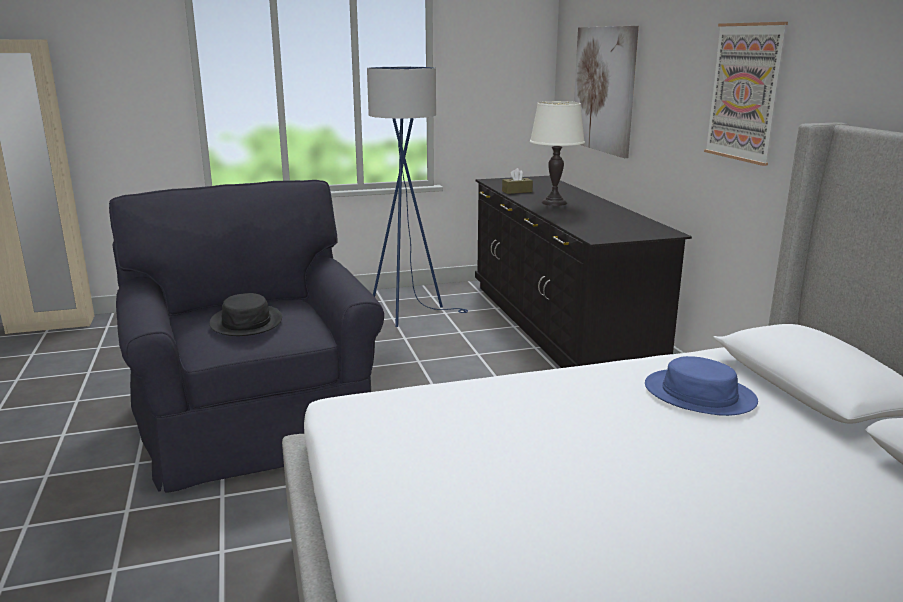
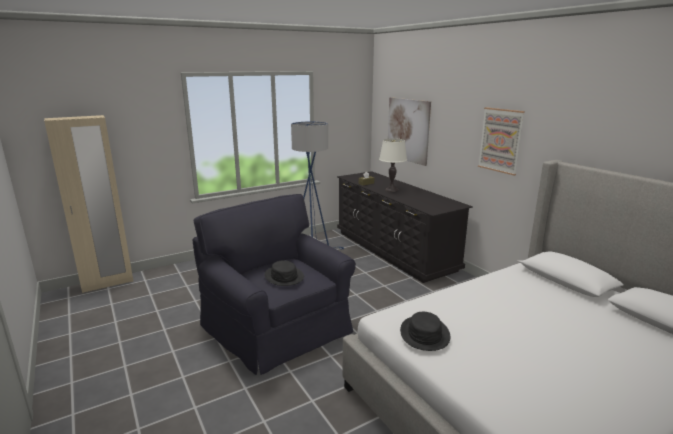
camera: 15 degrees left, 0 degrees up
blue hat [645,356,758,416] -> none
none -> black hat [400,312,450,351]

